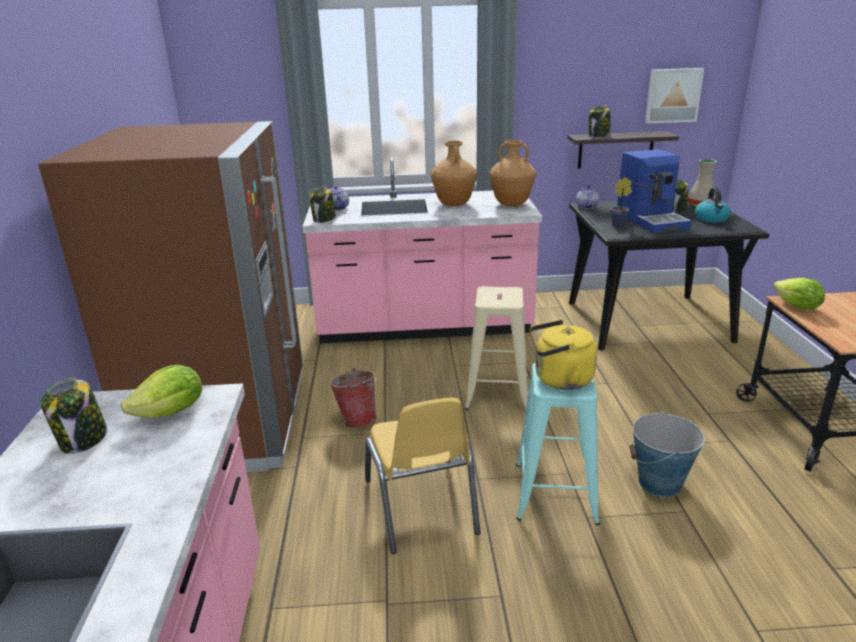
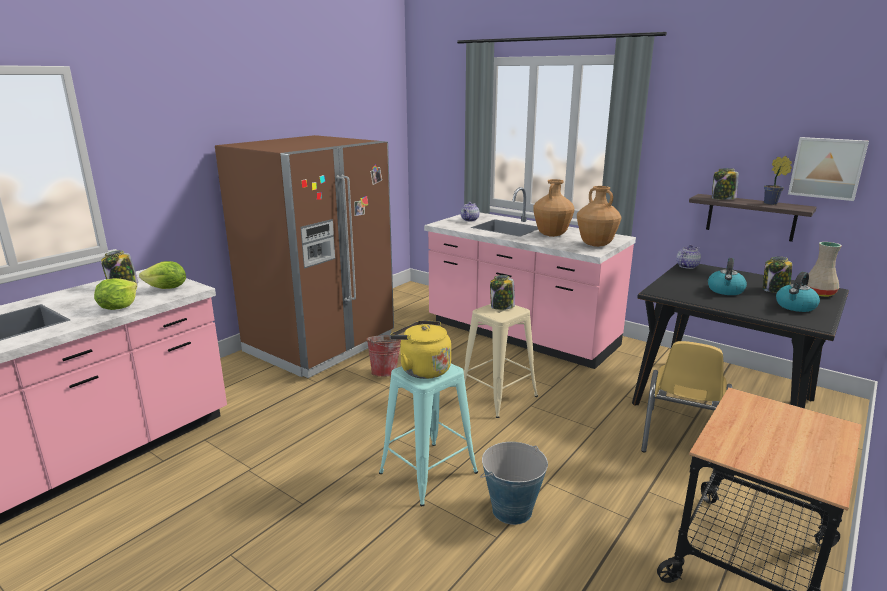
camera: 40 degrees right, 5 degrees down
jar [309,187,336,223] -> jar moved to [490,275,515,310]
yellow chair [365,398,481,554] -> yellow chair moved to [641,341,732,469]
potted plant [611,177,632,228] -> potted plant moved to [764,156,792,205]
coffee machine [617,149,692,233] -> kettle [708,258,747,295]
lettuce [773,278,825,309] -> lettuce moved to [94,278,137,310]

